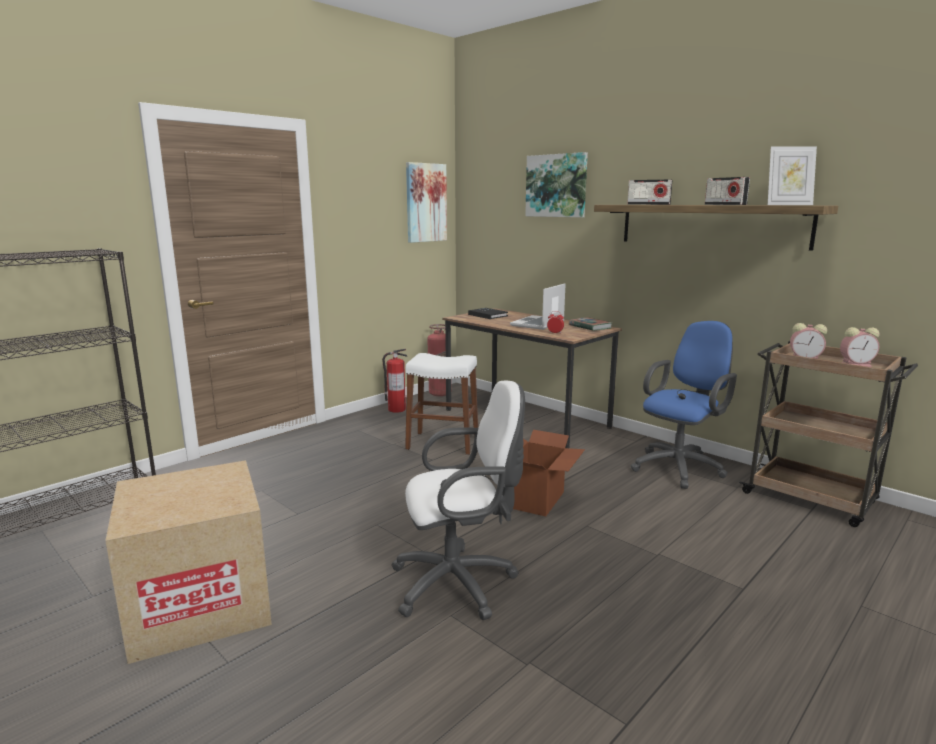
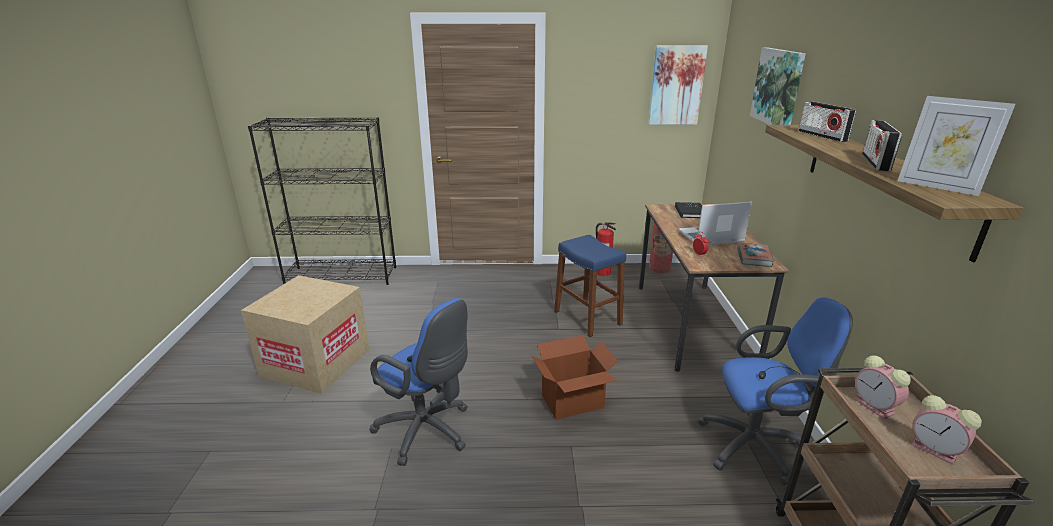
camera: 45 degrees right, 10 degrees up
white office chair [391,380,525,620] -> blue office chair [369,298,468,466]
white stool [405,353,478,455] -> blue stool [554,235,626,337]

